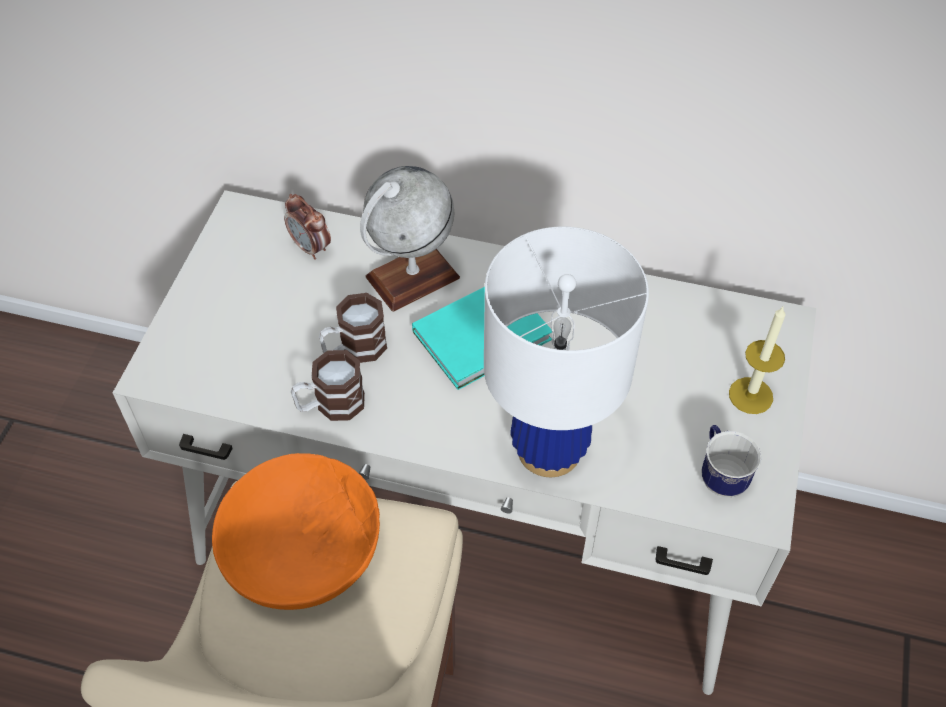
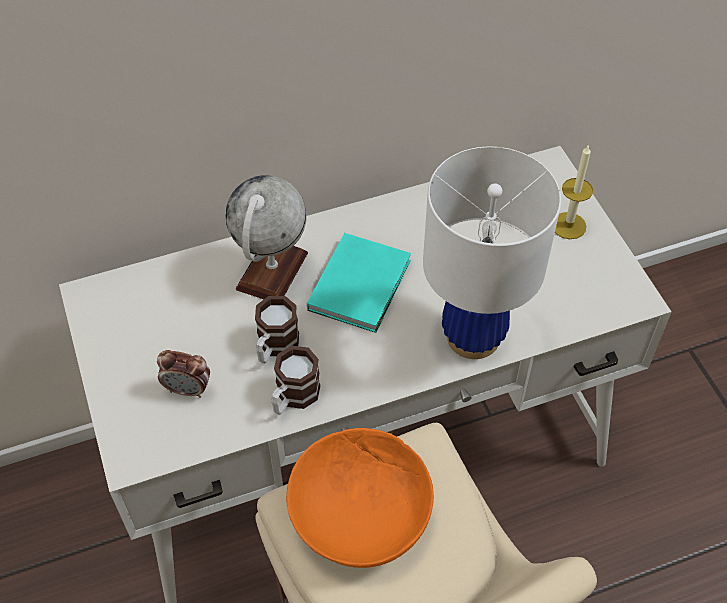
camera: 35 degrees left, 0 degrees up
alarm clock [284,194,331,260] -> alarm clock moved to [157,350,210,398]
mug [702,425,761,498] -> none

